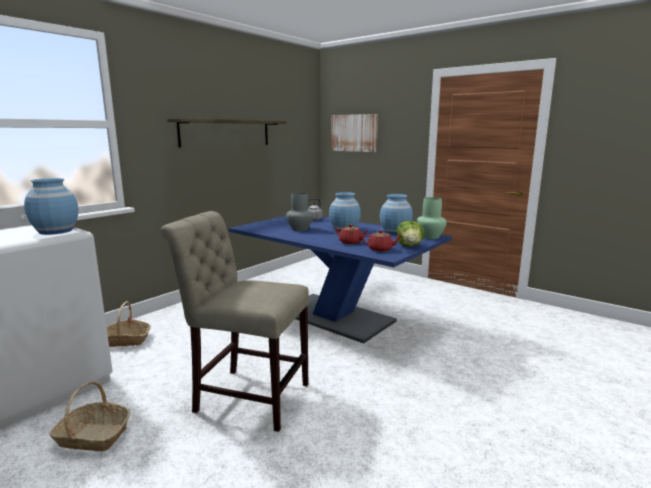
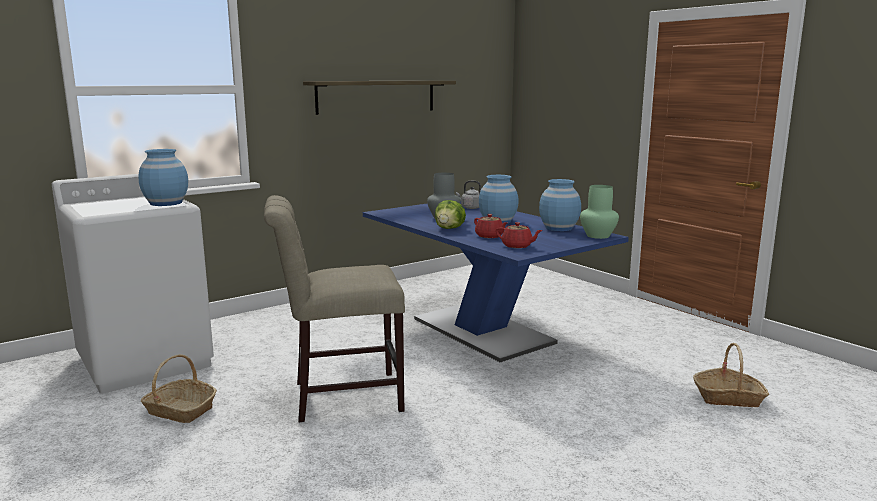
camera: 15 degrees right, 0 degrees up
basket [106,301,151,347] -> basket moved to [693,343,769,407]
beige chair [161,211,309,432] -> beige chair turned 45 degrees counterclockwise [264,195,405,422]
picture [331,114,378,152] -> none
lettuce [397,221,424,247] -> lettuce moved to [435,200,466,229]

